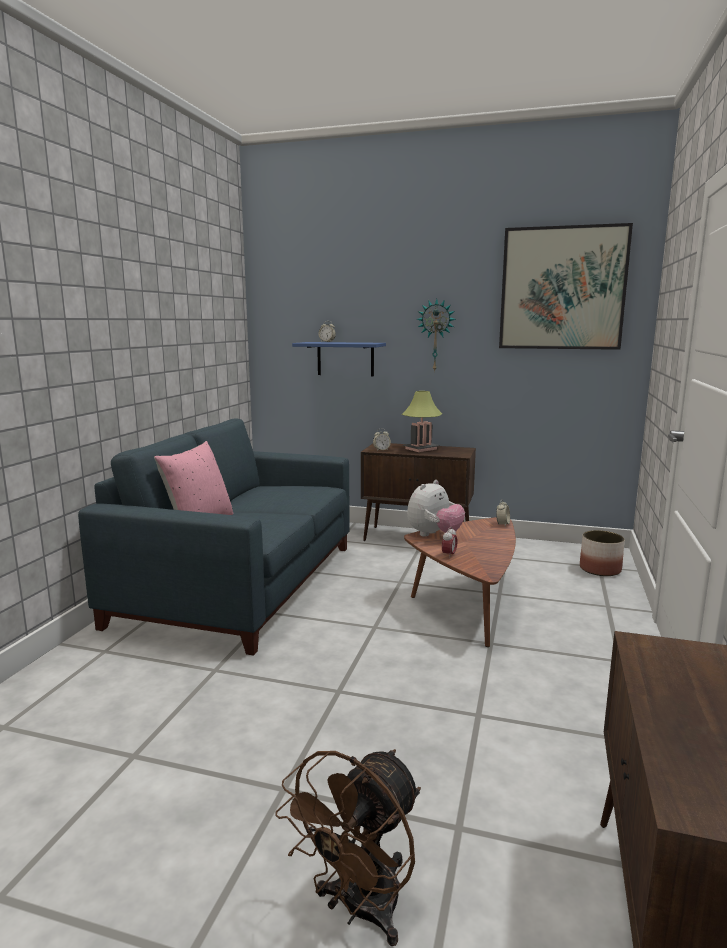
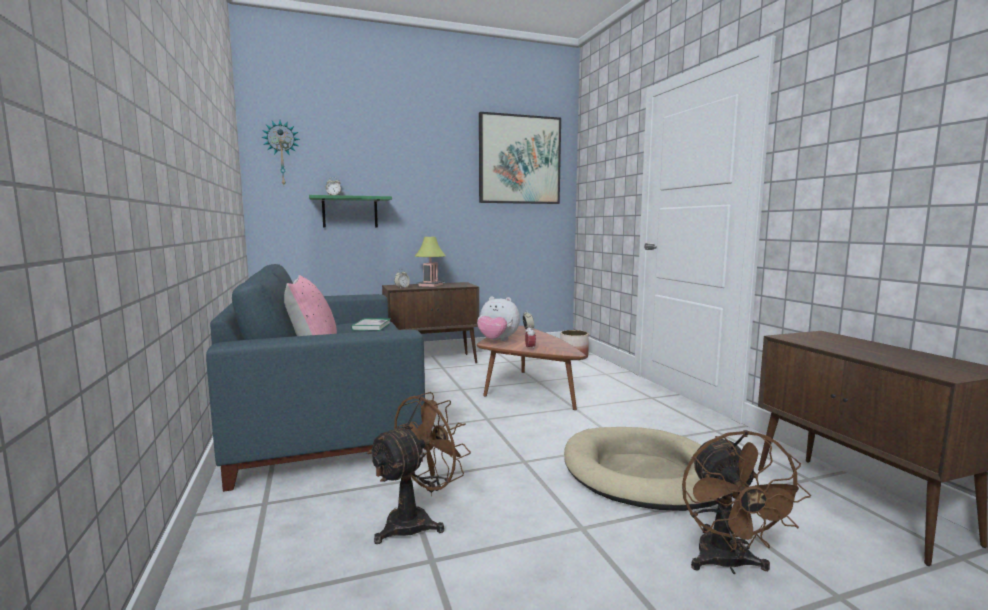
camera: 35 degrees left, 5 degrees down
blue shelf [292,342,386,376] -> green shelf [309,195,392,227]
plush toy [407,480,465,537] -> plush toy turned 105 degrees clockwise [477,296,520,341]
wall clock [417,299,456,372] -> wall clock moved to [261,121,300,185]
none -> book [351,318,391,331]
none -> brown fan [367,392,471,544]
none -> beige dog bed [564,427,722,511]

